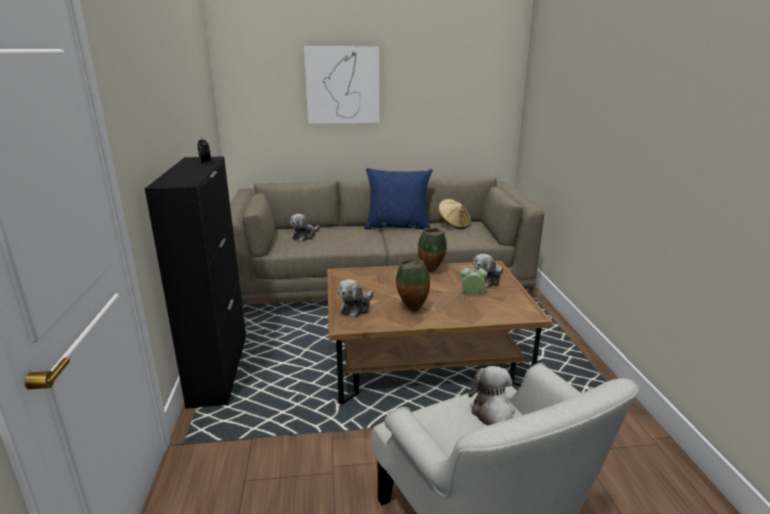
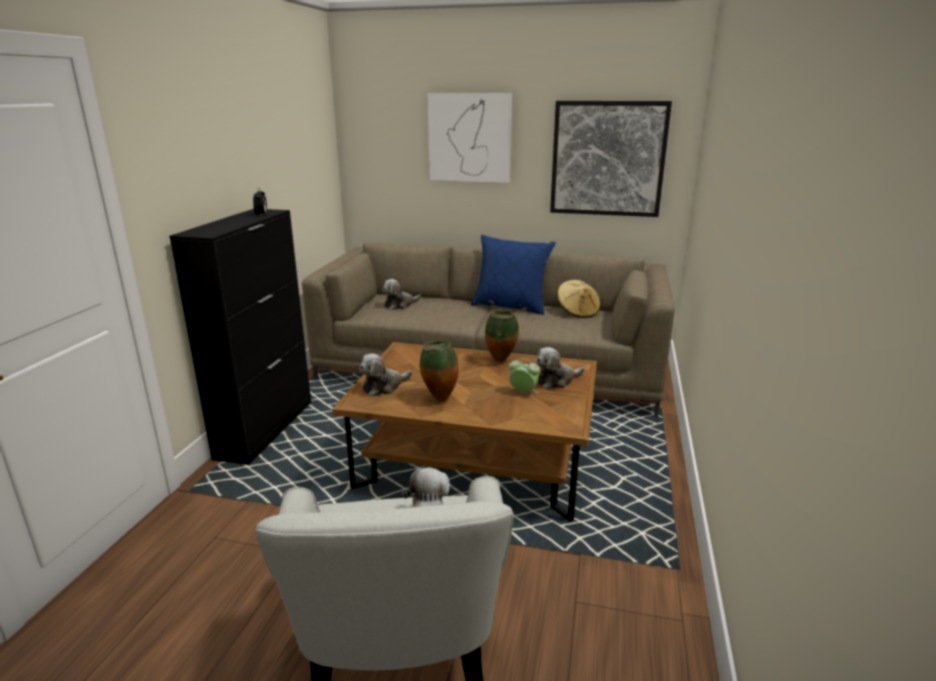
camera: 20 degrees right, 0 degrees up
none -> picture [550,101,672,217]

